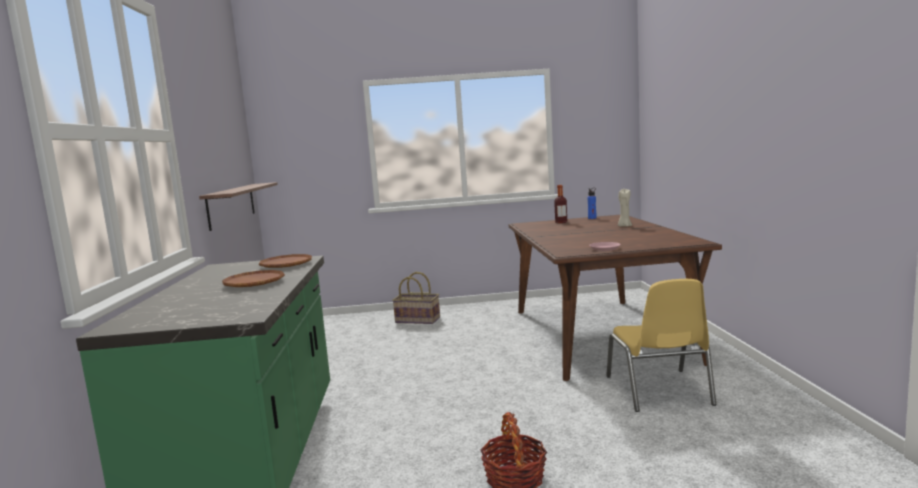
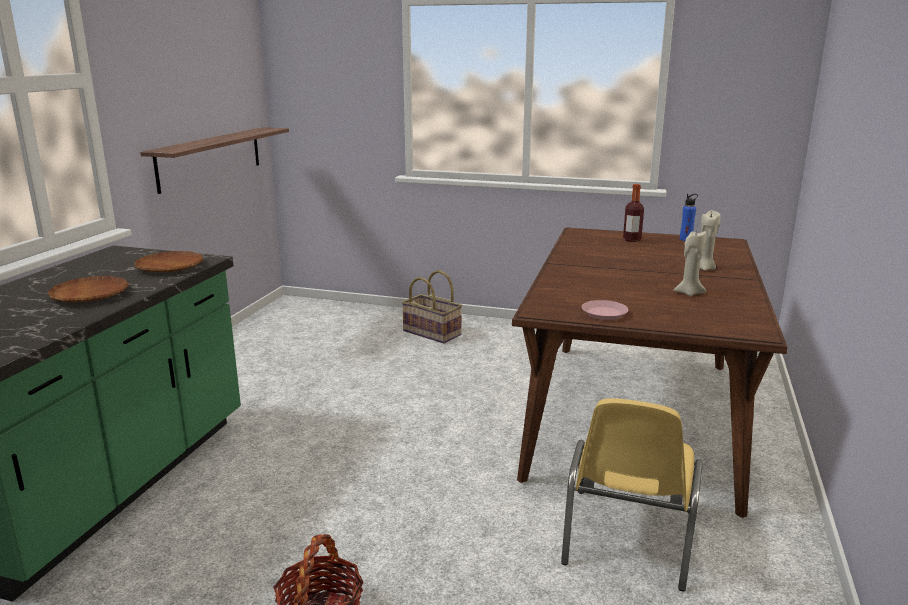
camera: 20 degrees right, 10 degrees up
none -> beige candle [674,229,706,296]

